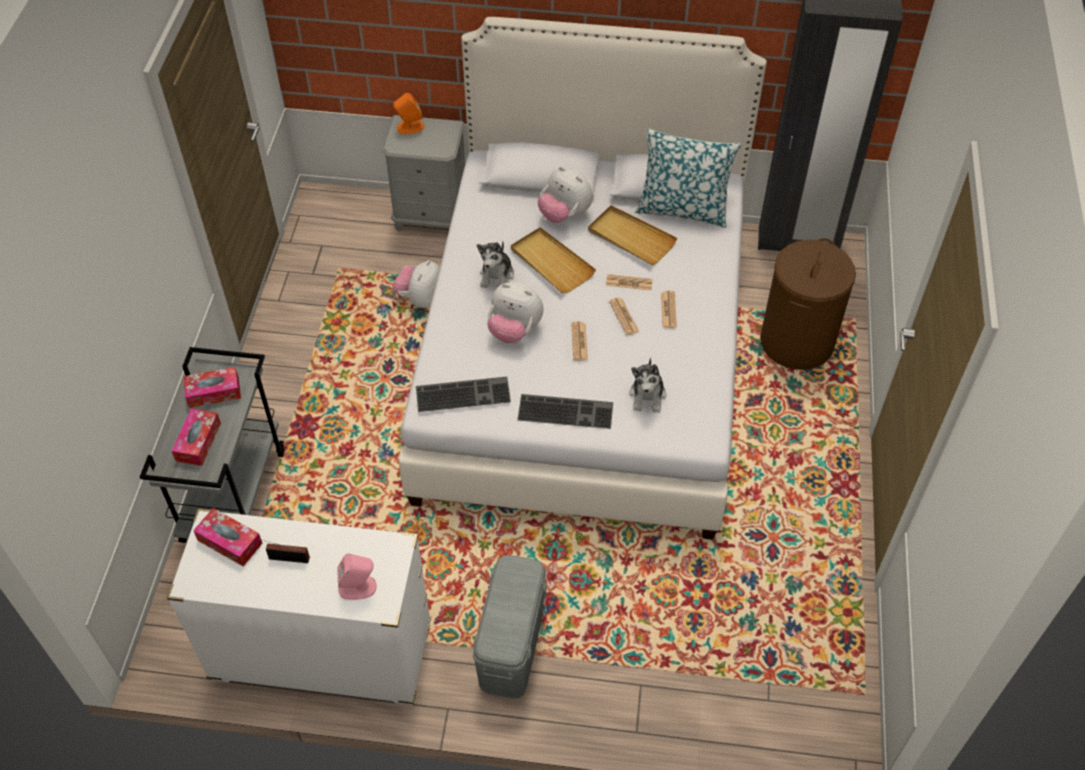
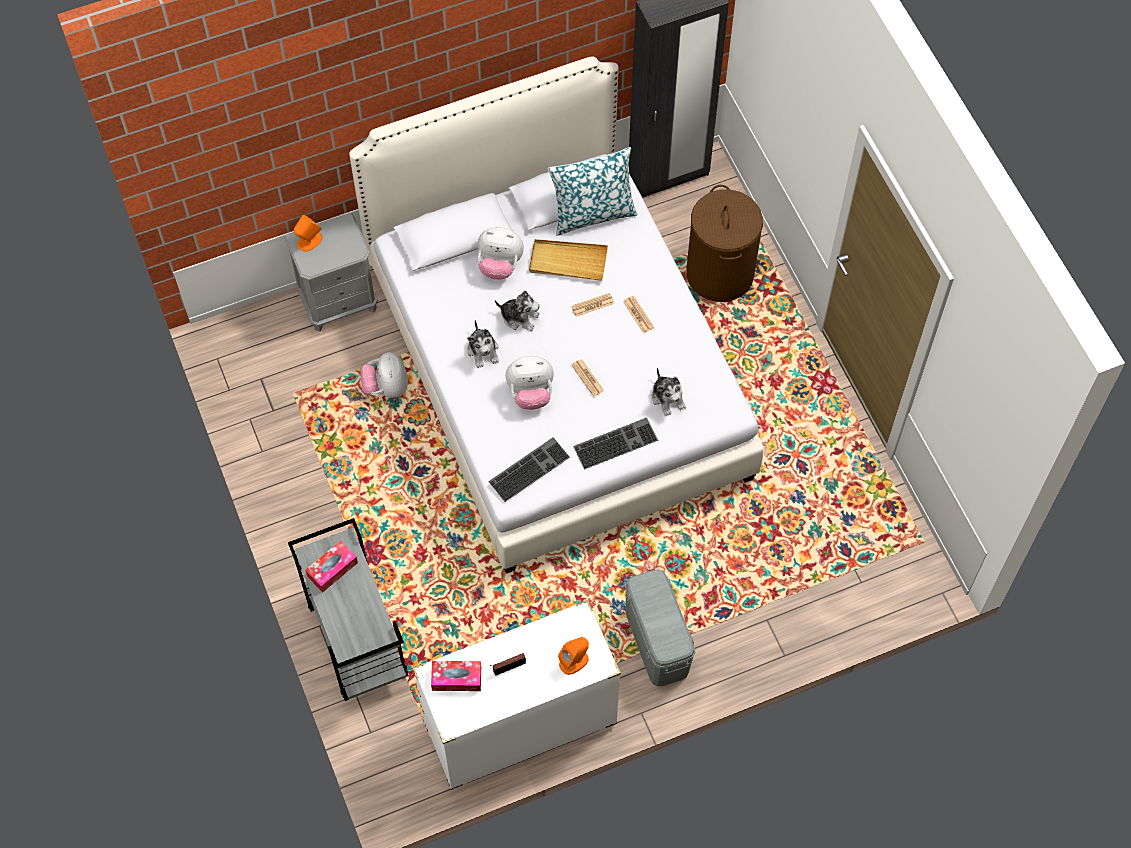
camera: 30 degrees left, 10 degrees up
tissue box [172,408,221,466] -> none
pink speaker [337,554,377,600] -> orange speaker [558,637,589,675]
beige tray [511,227,596,294] -> plush toy [495,291,540,331]
newspaper [609,298,639,335] -> none

